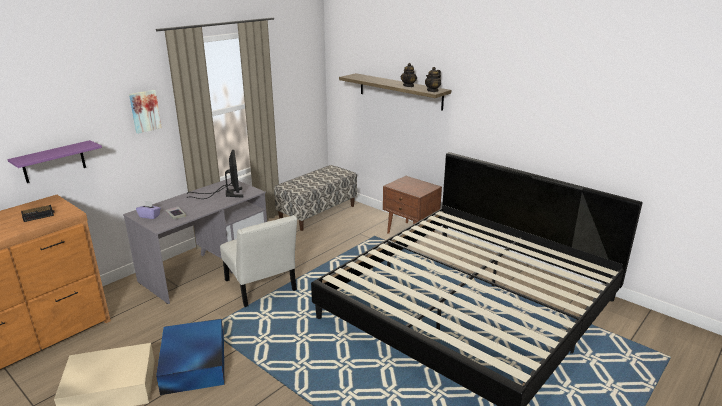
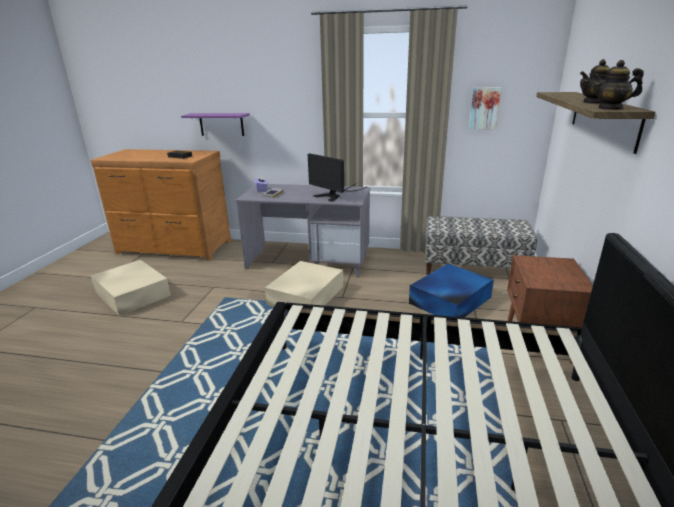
camera: 60 degrees right, 0 degrees up
picture [129,90,162,134] -> picture moved to [469,87,501,130]
blue storage box [156,319,224,395] -> blue storage box moved to [409,264,494,317]
monitor [187,150,244,199] -> monitor turned 90 degrees clockwise [308,154,368,202]
white chair [220,215,297,307] -> beige storage box [265,261,343,307]

